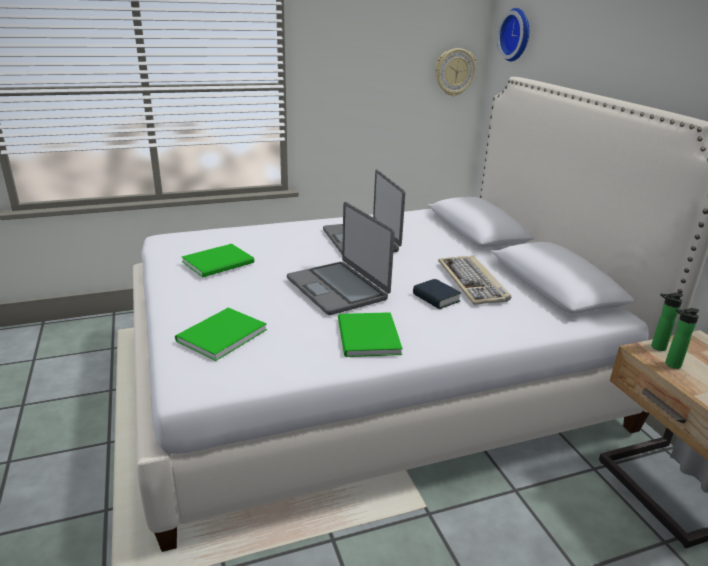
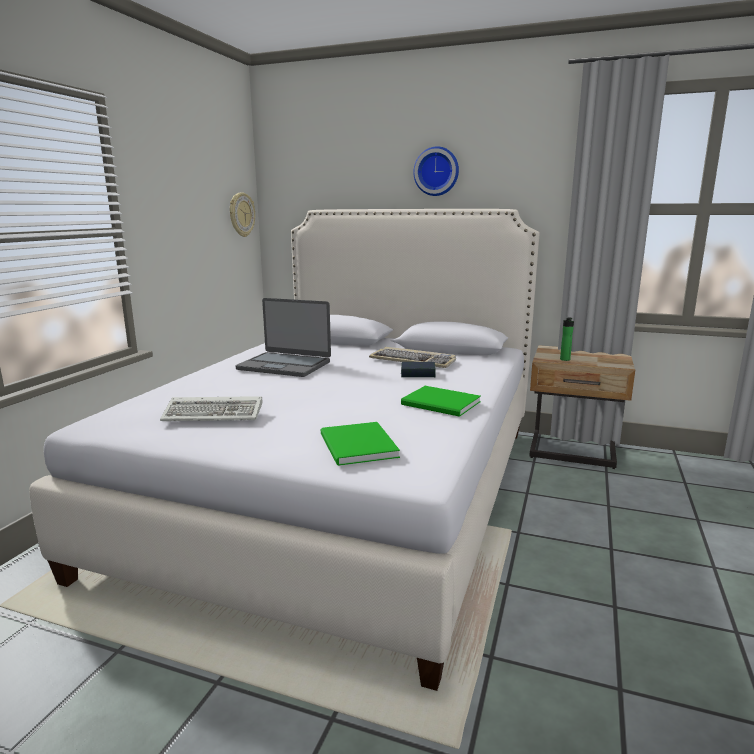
camera: 50 degrees left, 10 degrees down
green book [182,244,254,277] -> keyboard [160,396,262,421]
laptop [287,202,395,315] -> none
wall clock [497,8,529,61] -> wall clock moved to [413,146,459,196]
bottle [651,293,683,351] -> none

